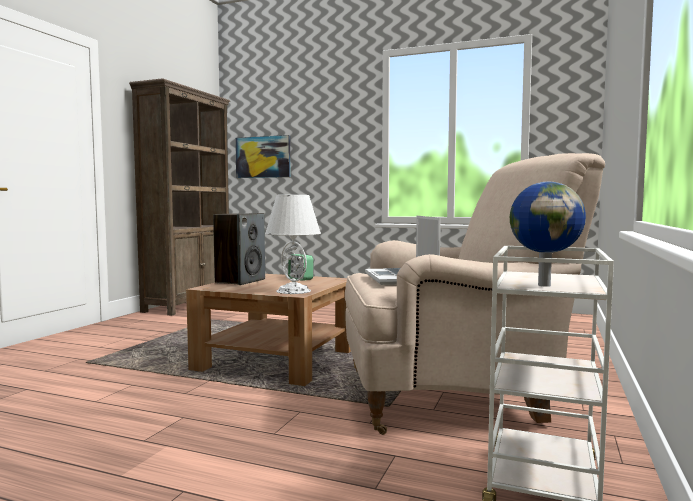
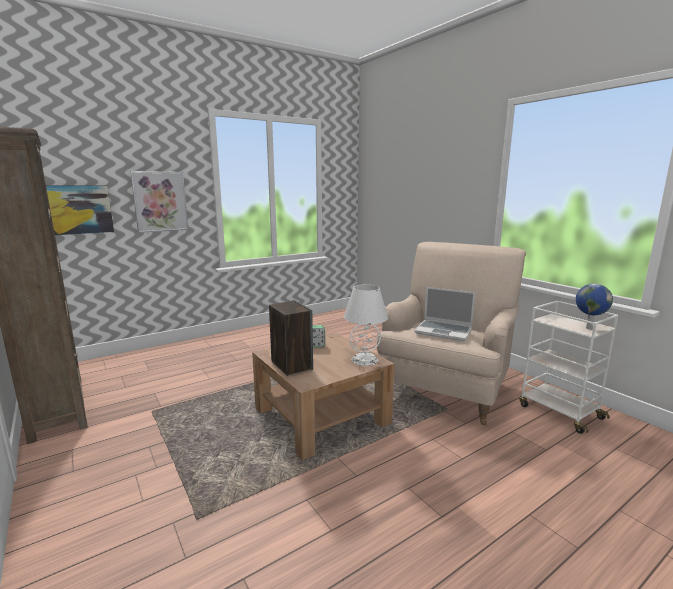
camera: 55 degrees left, 10 degrees up
none -> picture [130,171,189,233]

